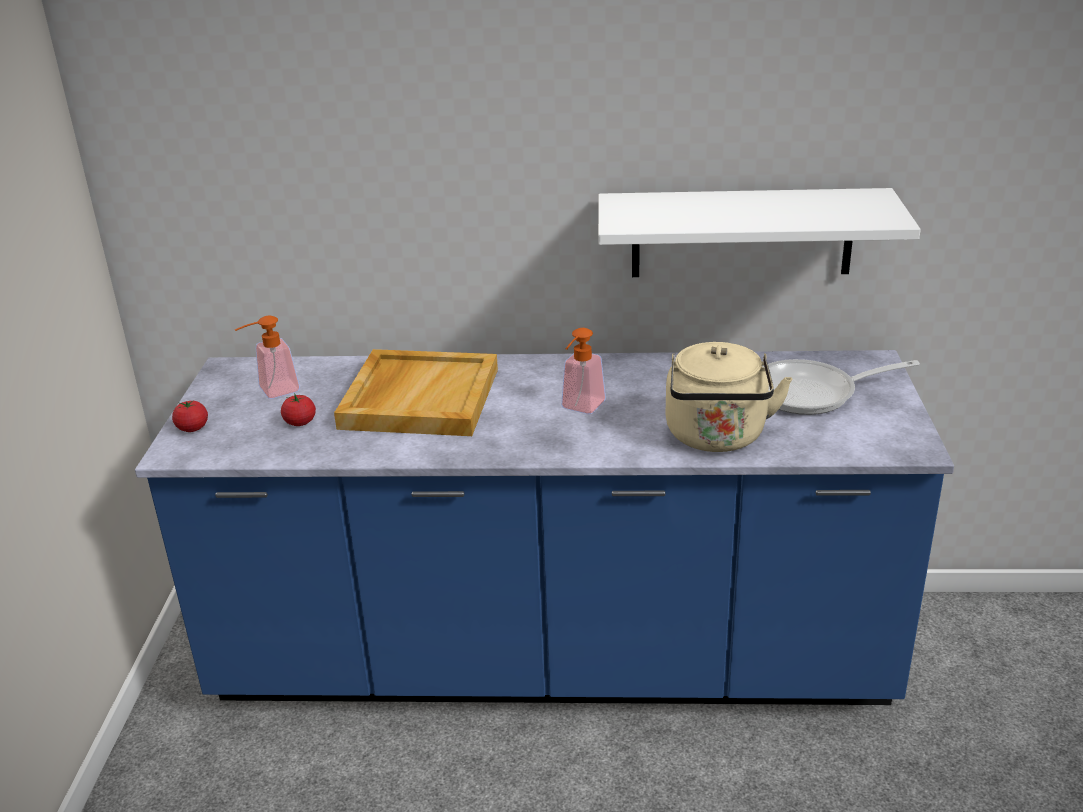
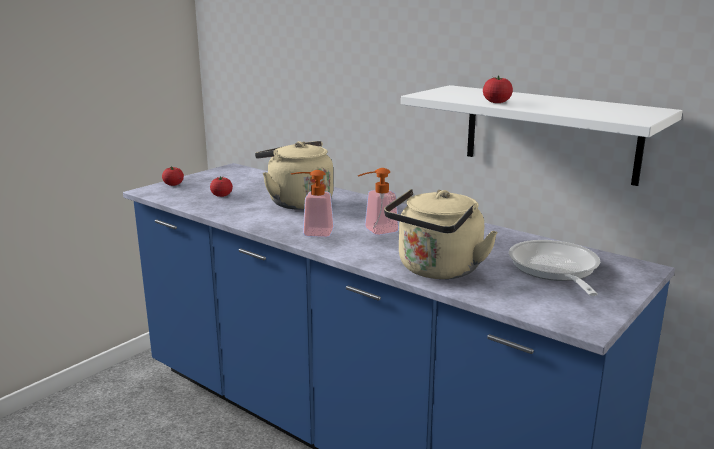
camera: 35 degrees right, 10 degrees down
soap dispenser [235,316,300,399] -> soap dispenser moved to [291,170,334,237]
beige tray [334,349,498,436] -> beige kettle [255,141,333,210]
frying pan [762,359,920,415] -> frying pan turned 60 degrees clockwise [509,240,600,296]
none -> tomato [483,75,513,103]

